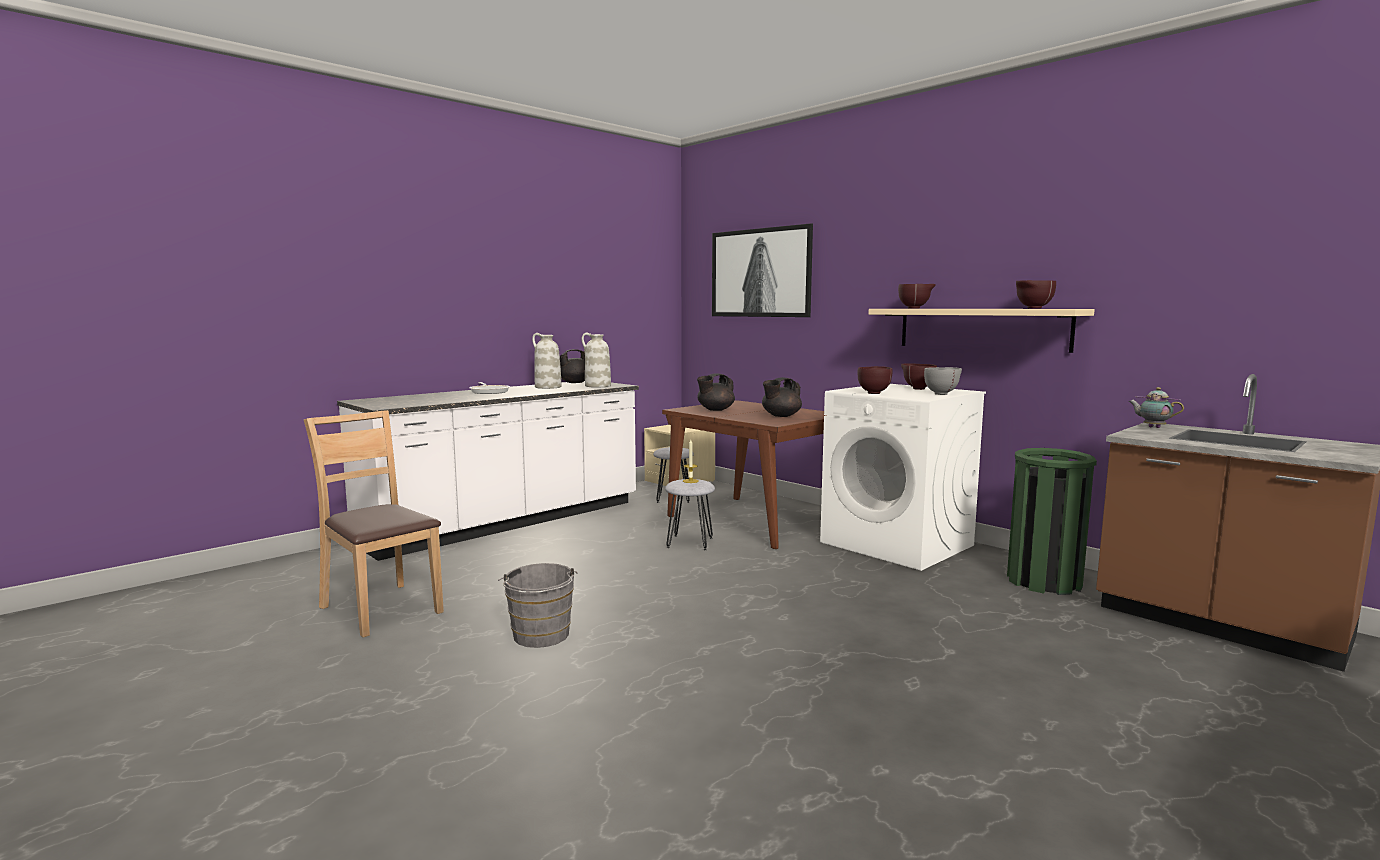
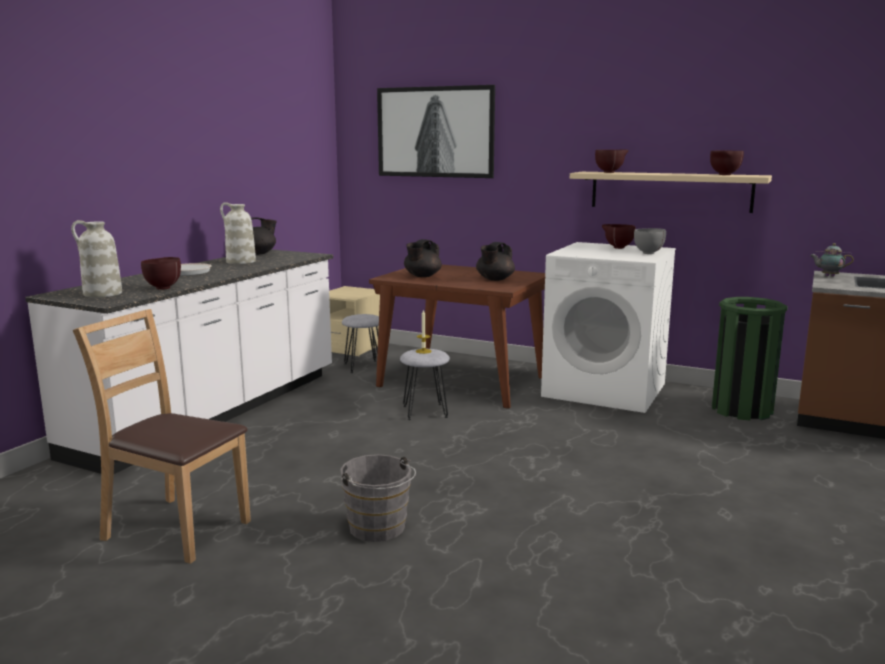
camera: 20 degrees left, 5 degrees up
white vase [581,333,611,387] -> white vase moved to [71,220,122,298]
brown bowl [857,366,893,394] -> brown bowl moved to [141,257,181,290]

